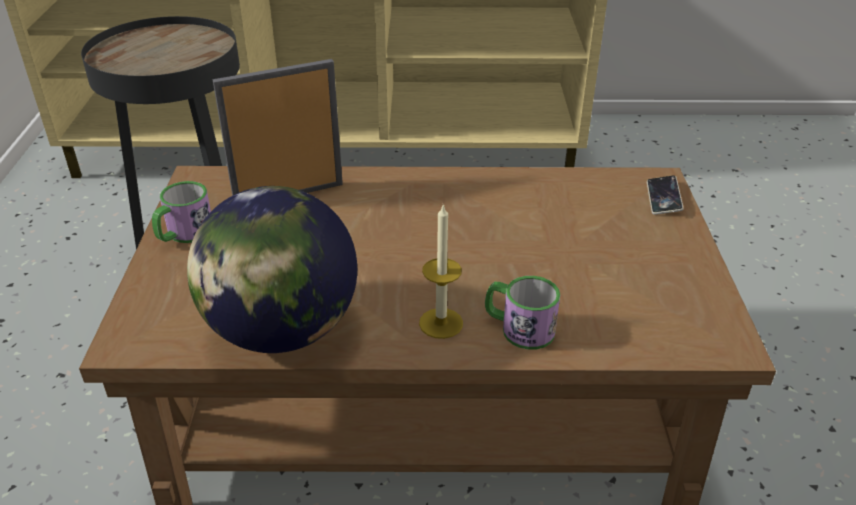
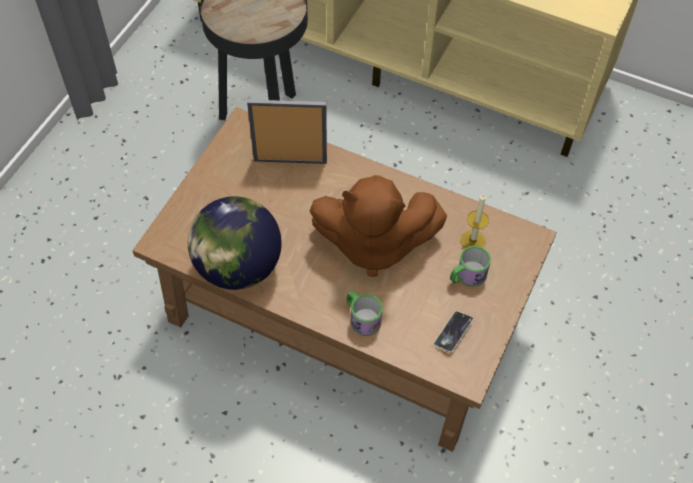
camera: 25 degrees right, 20 degrees up
mug [152,181,211,243] -> mug moved to [450,246,491,287]
candle [419,204,463,339] -> candle moved to [461,193,489,249]
phone [647,175,684,215] -> phone moved to [434,311,474,353]
none -> brown plush toy [310,175,447,277]

